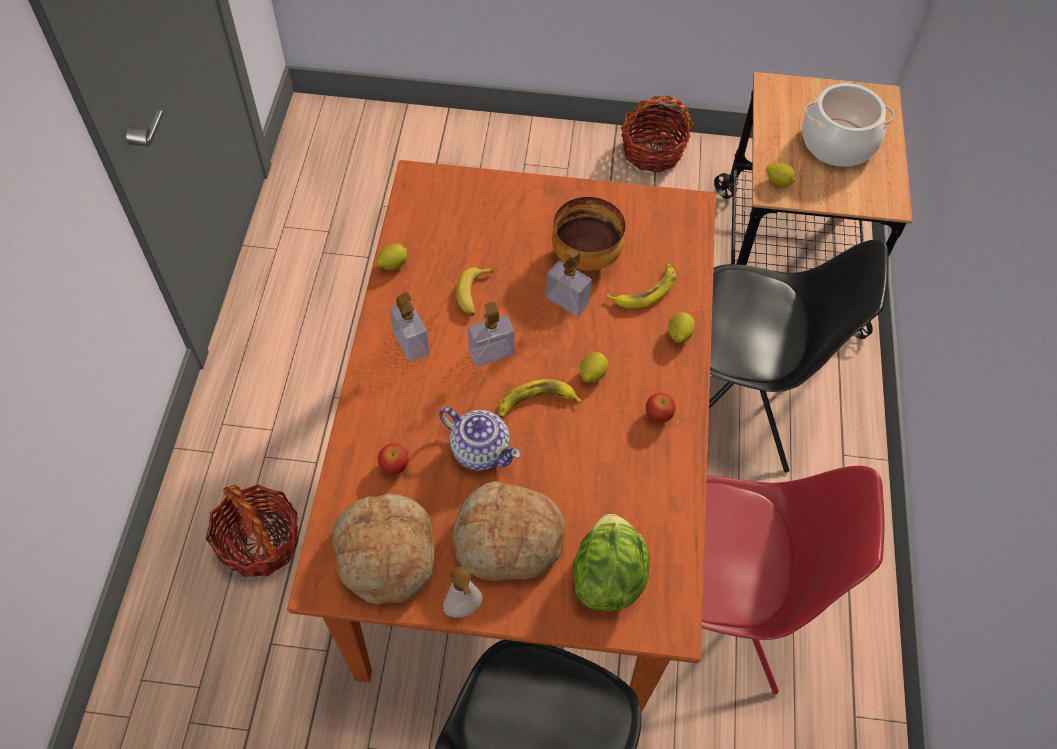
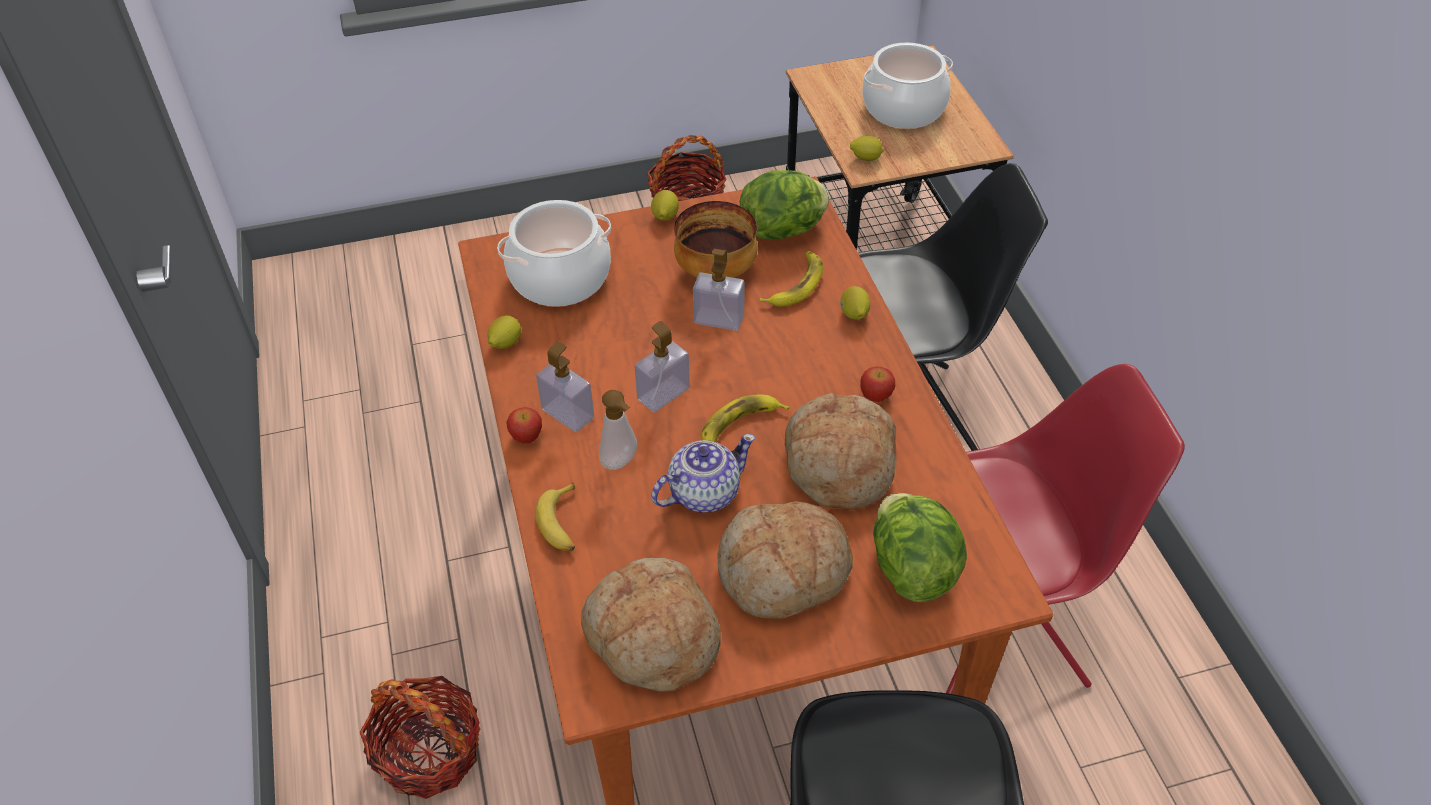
camera: 20 degrees left, 10 degrees down
apple [378,444,409,475] -> apple moved to [506,407,542,444]
teapot [439,407,521,471] -> teapot turned 45 degrees counterclockwise [651,434,755,512]
soap dispenser [443,566,483,618] -> soap dispenser moved to [599,390,637,470]
banana [456,267,494,316] -> banana moved to [535,482,575,551]
lemon [580,352,608,382] -> lemon moved to [651,190,679,221]
none -> cooking pot [497,200,611,307]
none -> lettuce [740,170,829,239]
none -> bread [785,393,896,510]

